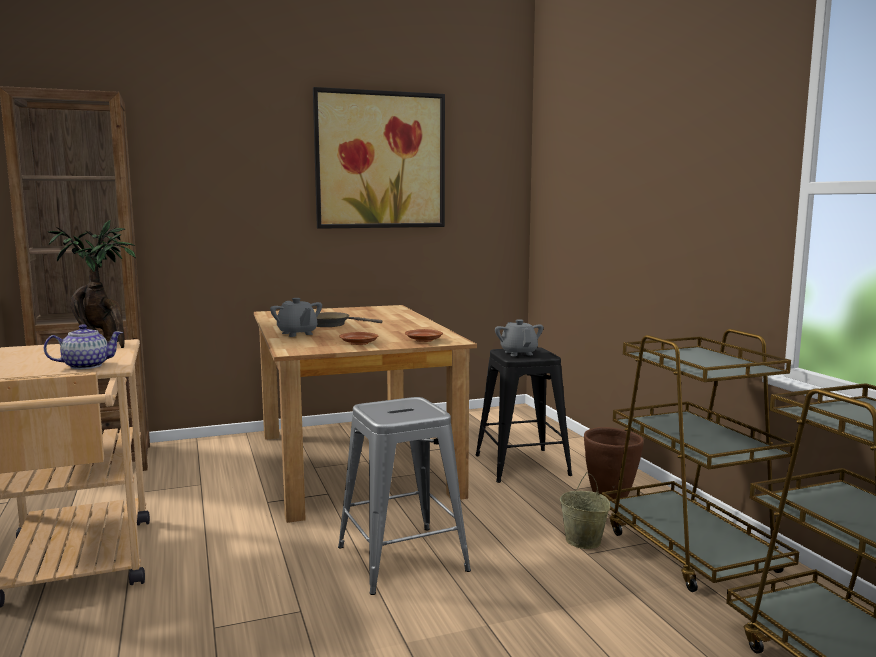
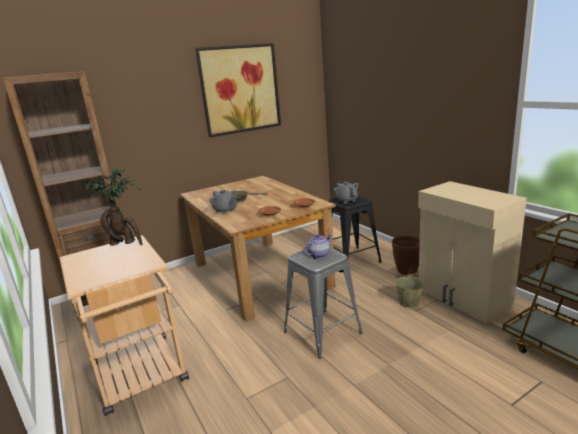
camera: 10 degrees left, 10 degrees up
teapot [44,324,123,369] -> teapot moved to [303,234,333,258]
brown cart [601,329,799,592] -> beige cabinet [418,181,527,324]

